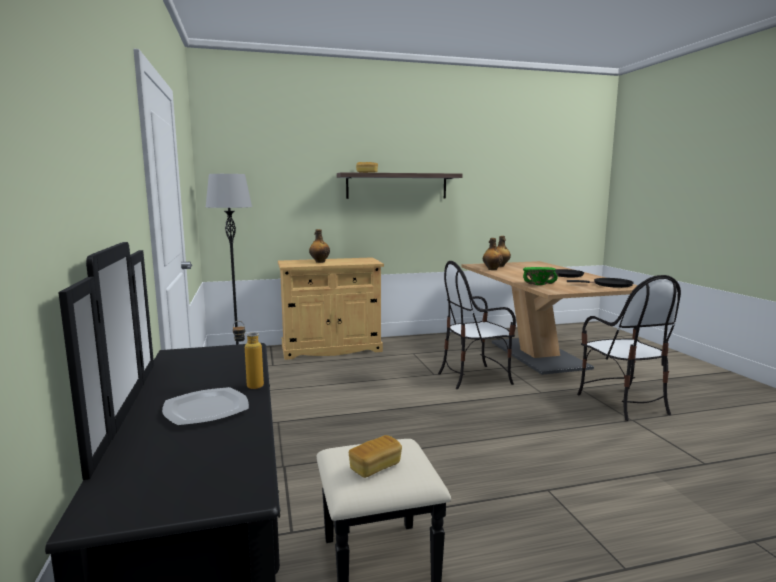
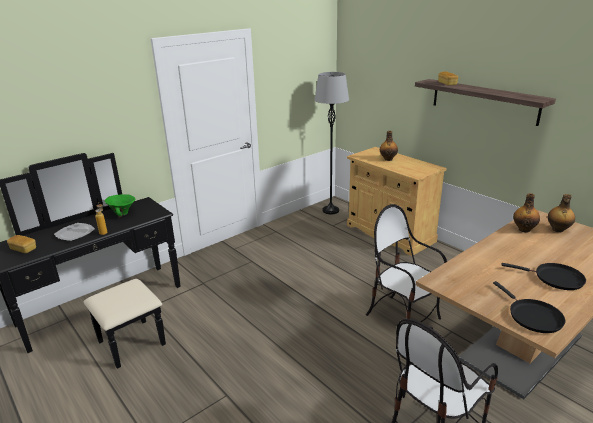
camera: 65 degrees right, 15 degrees up
bread [349,435,402,478] -> bread moved to [7,235,36,253]
green bowl [523,267,558,285] -> green bowl moved to [105,194,135,217]

